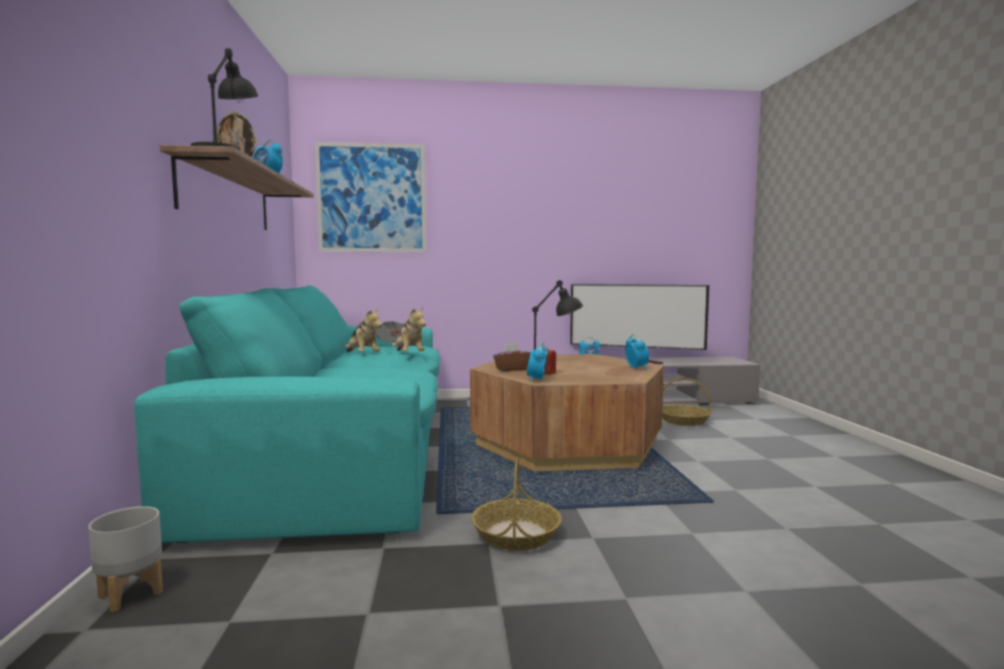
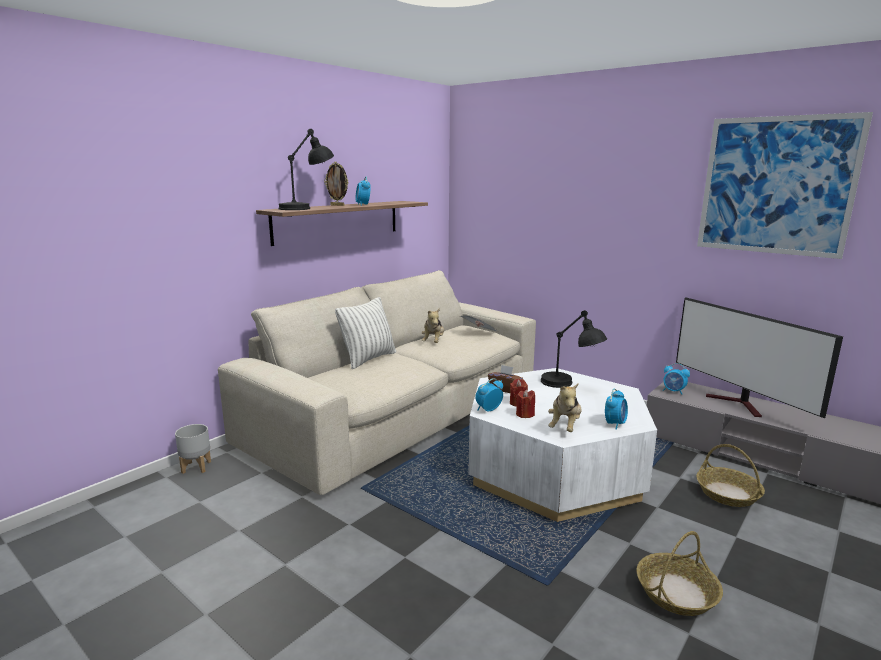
camera: 45 degrees right, 10 degrees up
turquoise sofa [134,285,440,543] -> beige sofa [218,270,536,495]
picture [315,142,426,252] -> picture moved to [697,112,873,259]
plush toy [392,307,426,351] -> plush toy moved to [548,384,581,432]
brown coffee table [470,354,664,471] -> white coffee table [468,368,657,522]
basket [471,457,562,551] -> basket moved to [637,531,723,616]
none -> pillow [335,297,396,369]
none -> red candle [516,389,535,418]

